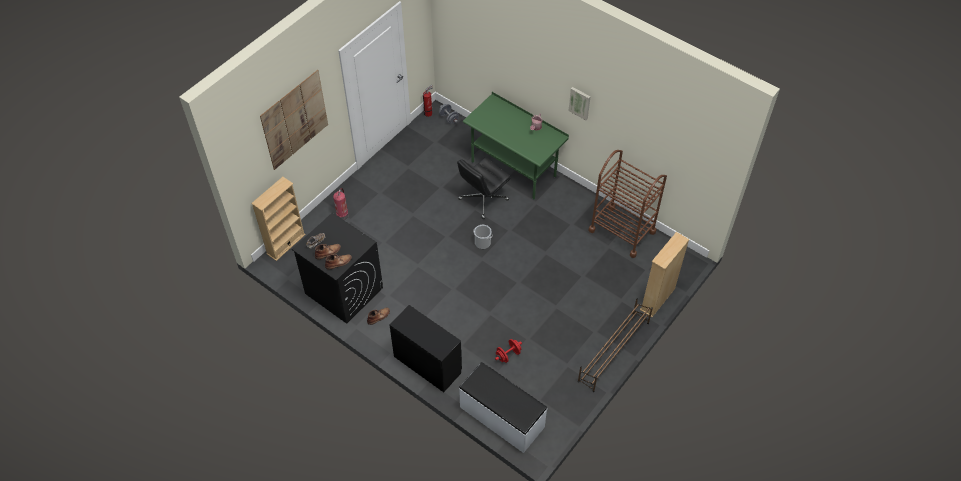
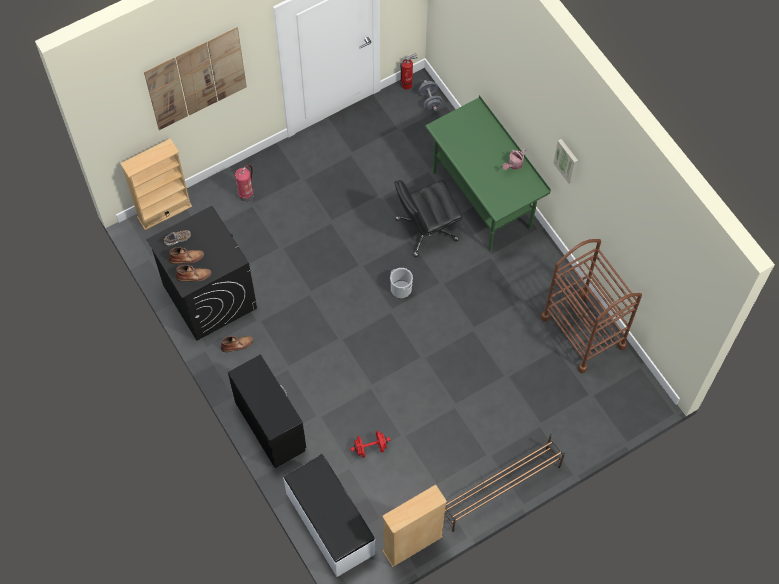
camera: 20 degrees right, 10 degrees up
beige bookcase [640,232,689,317] -> beige bookcase moved to [382,485,447,567]

